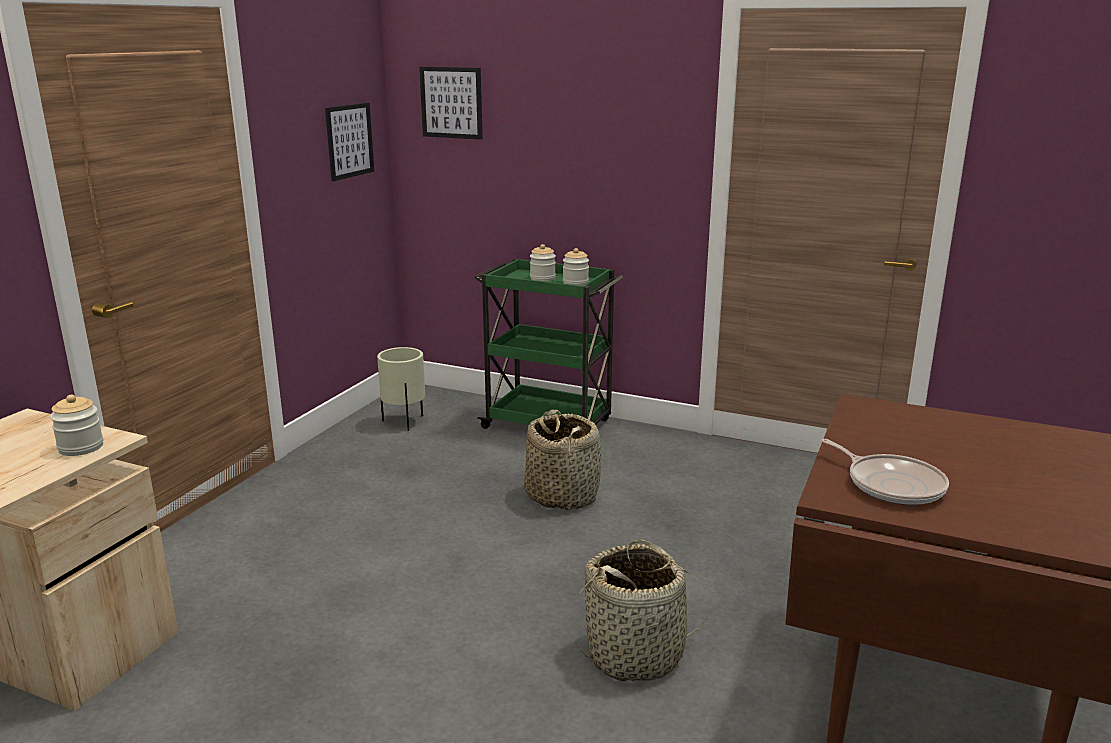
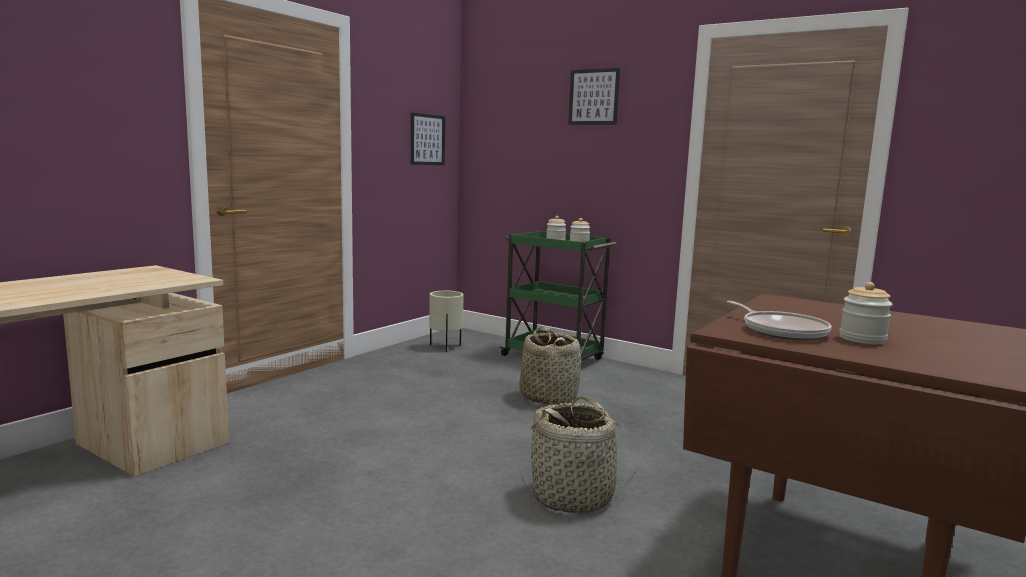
camera: 10 degrees right, 10 degrees down
jar [50,395,103,456] -> jar moved to [839,282,893,344]
picture [419,67,483,140] -> picture moved to [568,68,620,125]

